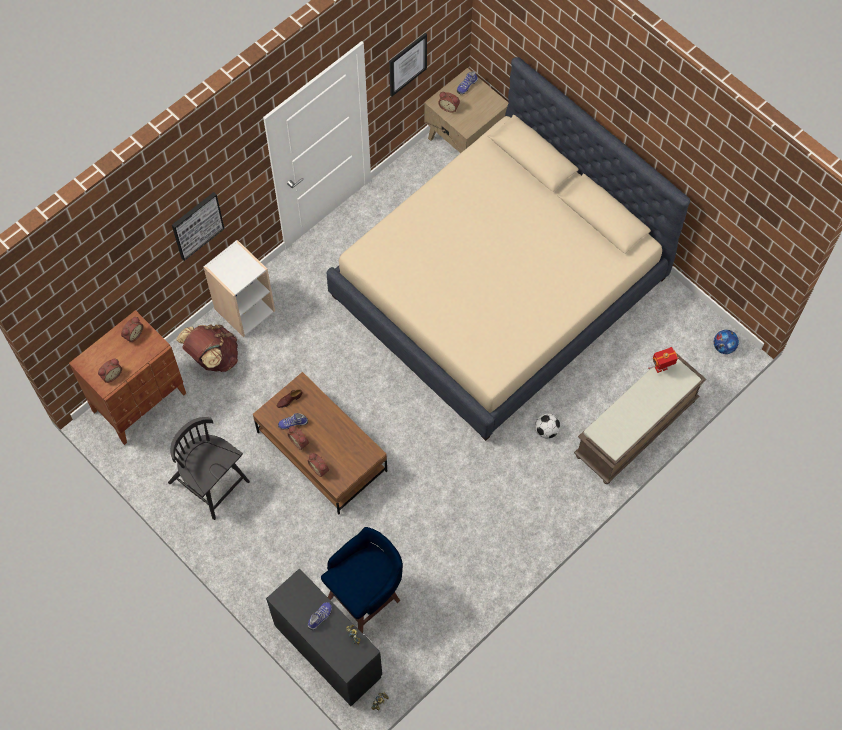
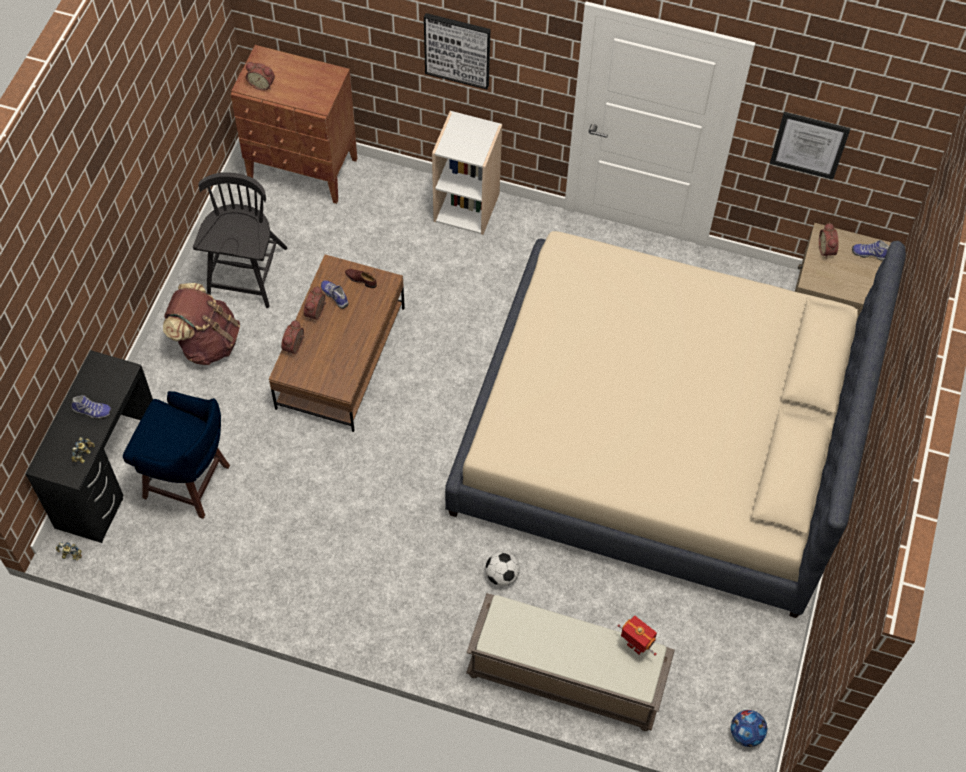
camera: 60 degrees right, 5 degrees down
alarm clock [121,317,143,343] -> none
brown backpack [176,324,238,372] -> brown backpack moved to [163,283,240,365]

